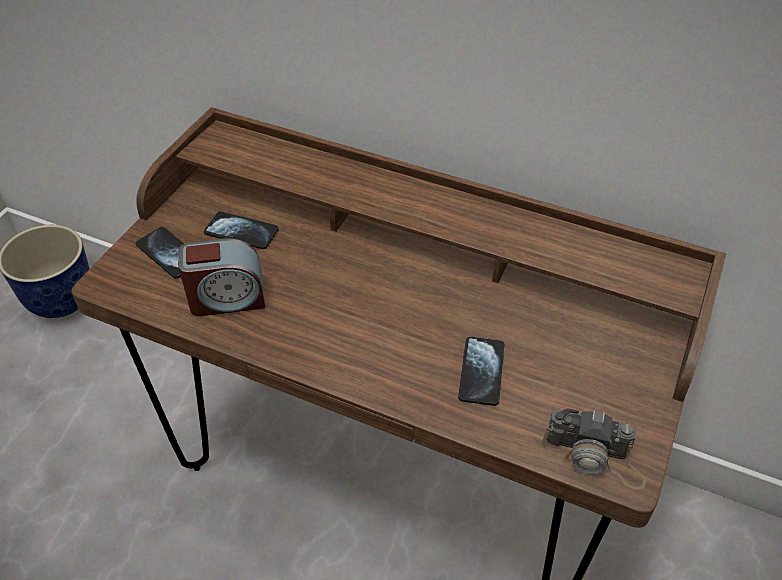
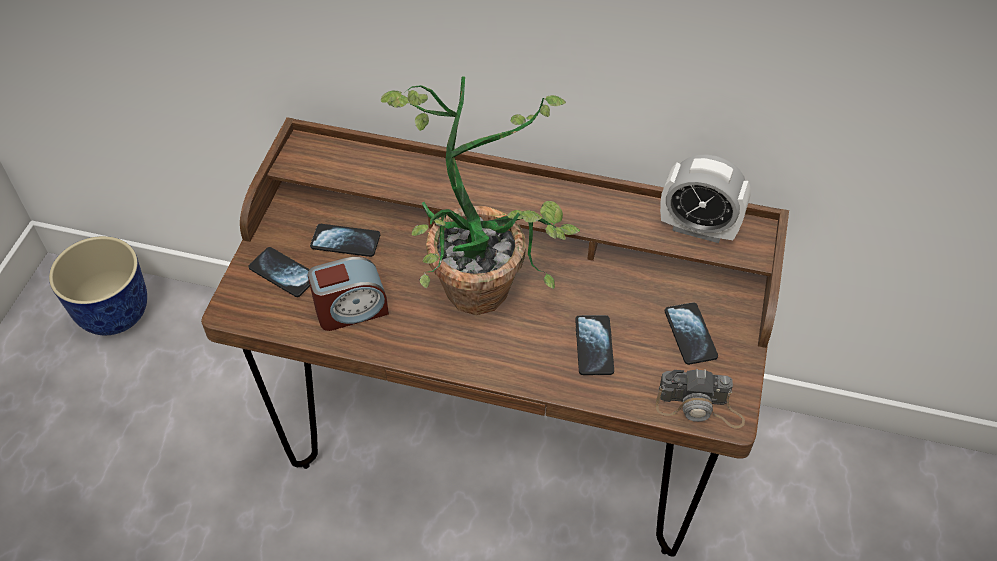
camera: 10 degrees left, 5 degrees up
none -> potted plant [381,76,580,315]
none -> alarm clock [660,155,751,243]
none -> phone [665,302,718,365]

